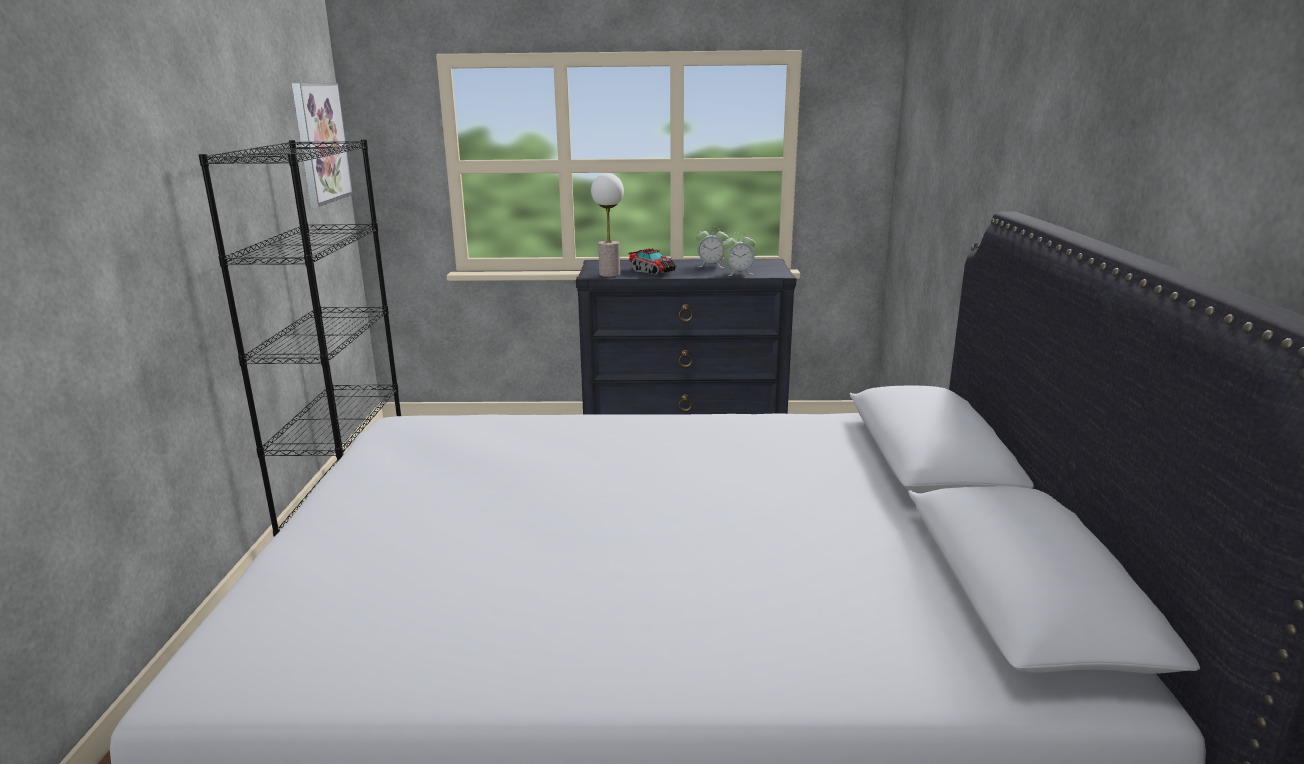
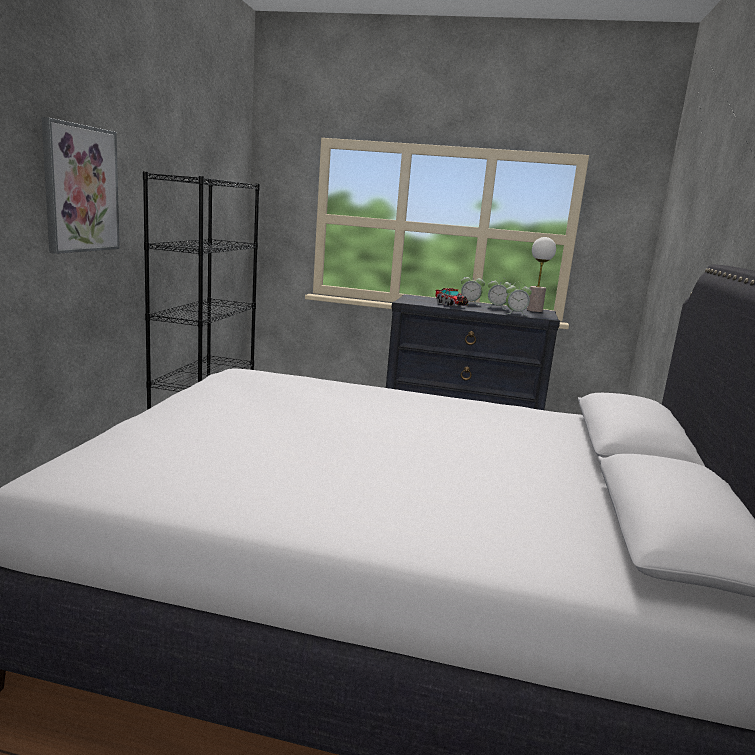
camera: 10 degrees right, 5 degrees down
picture [292,83,353,207] -> picture moved to [42,117,120,254]
table lamp [591,173,624,277] -> table lamp moved to [527,237,556,312]
none -> alarm clock [461,276,485,305]

